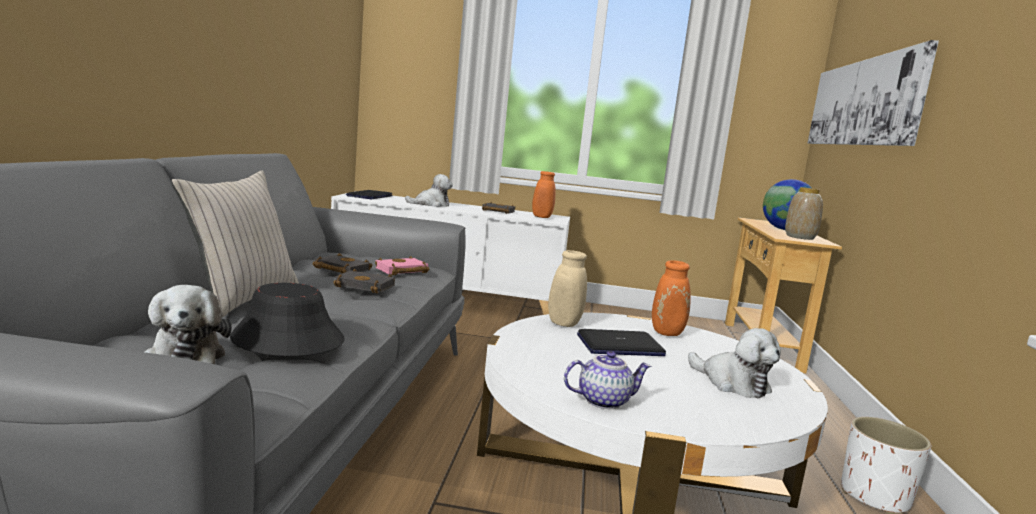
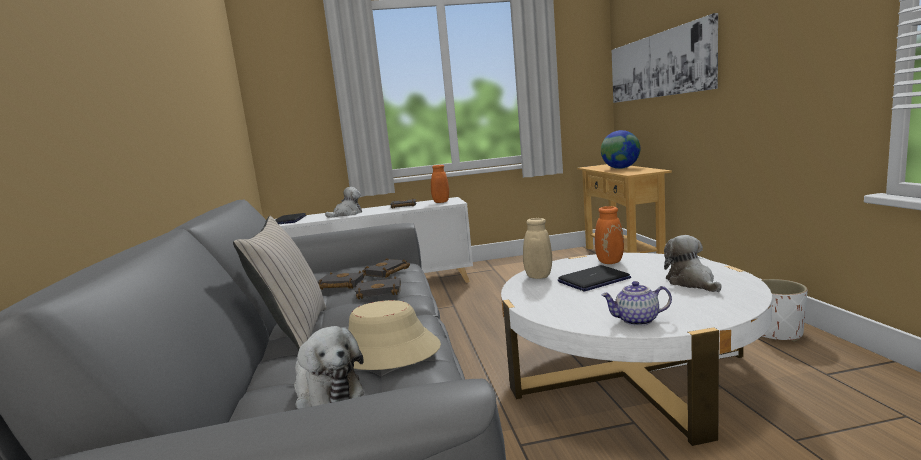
camera: 15 degrees left, 0 degrees up
black hat [230,283,344,356] -> beige hat [348,300,441,370]
pink book [375,256,429,275] -> black book [362,258,410,278]
teapot [564,351,652,409] -> teapot turned 150 degrees counterclockwise [601,281,672,326]
plush toy [688,328,781,398] -> plush toy turned 135 degrees counterclockwise [664,235,722,292]
vase [785,187,823,240] -> none

